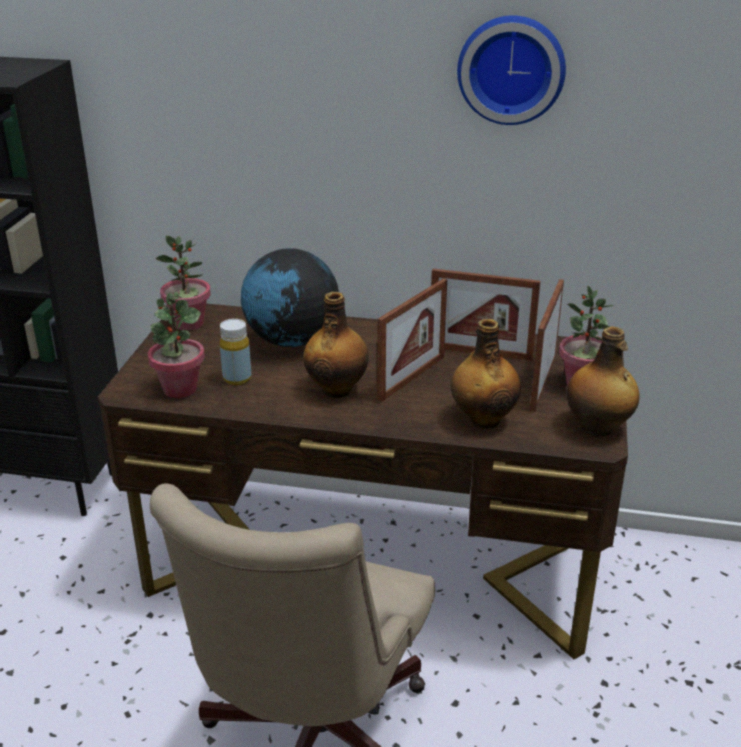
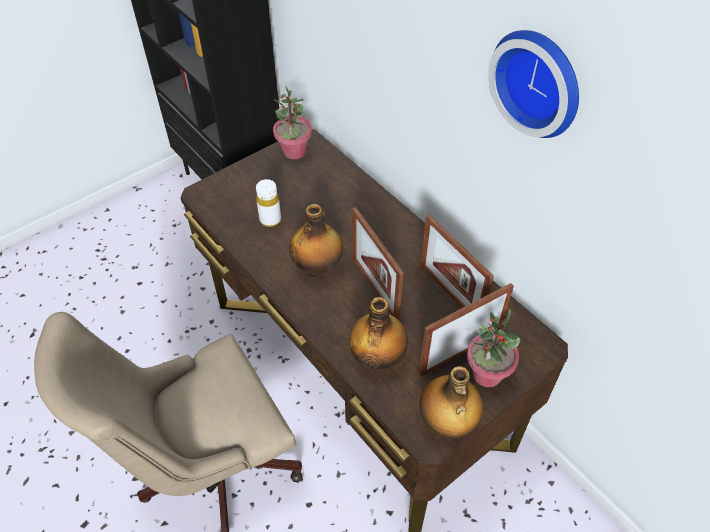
camera: 40 degrees right, 20 degrees up
potted plant [148,292,205,398] -> none
yellow bottle [220,319,251,385] -> white bottle [256,179,281,227]
globe [241,248,339,347] -> none
picture frame [377,278,447,402] -> picture frame turned 75 degrees clockwise [352,207,404,320]

